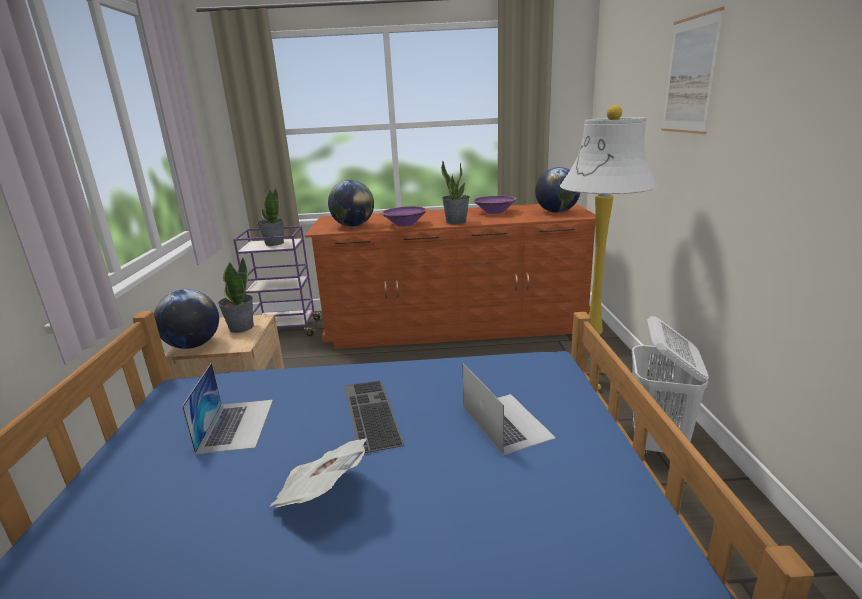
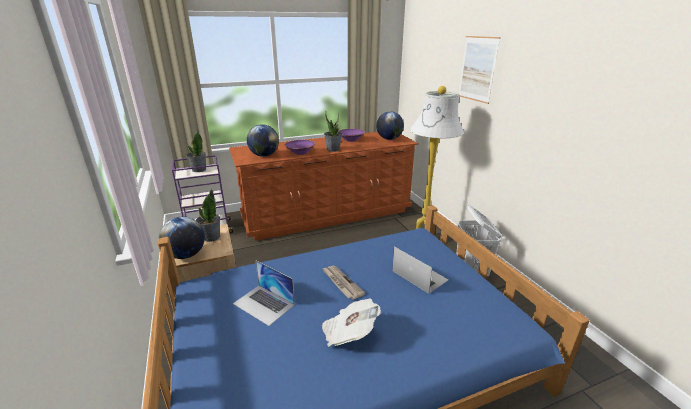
camera: 20 degrees left, 5 degrees up
laptop [182,363,273,454] -> laptop turned 150 degrees clockwise [233,261,295,326]
keyboard [344,381,404,453] -> newspaper [322,266,365,300]

